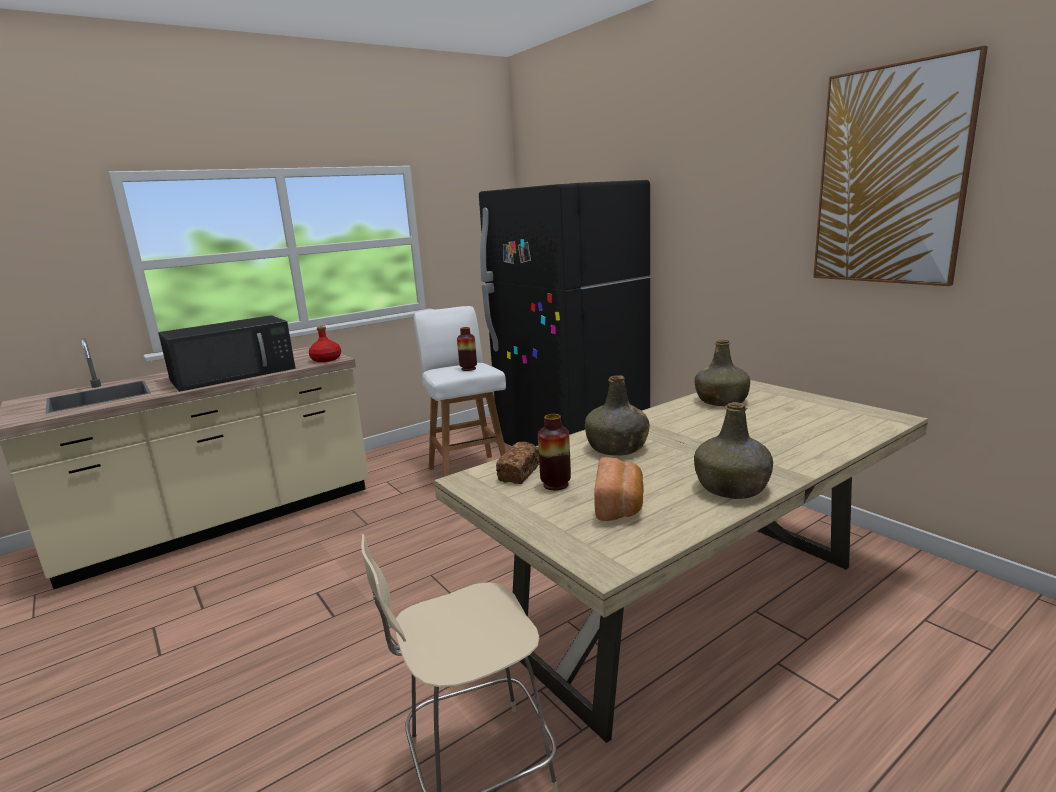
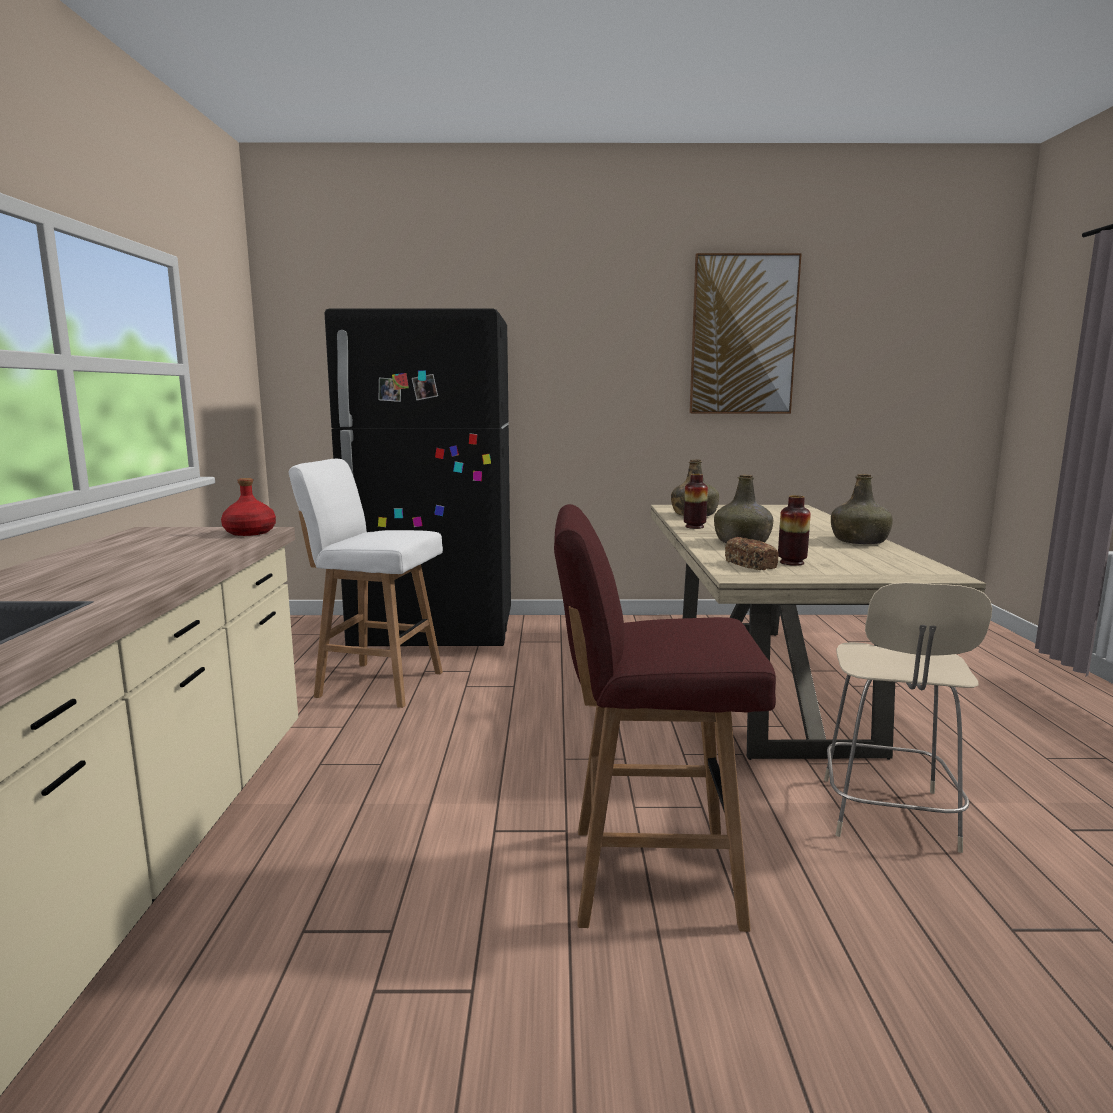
camera: 55 degrees left, 5 degrees down
black microwave [158,315,296,392] -> none
vase [457,327,477,371] -> vase moved to [684,474,708,529]
bread [594,457,644,521] -> none
none -> red stool [554,504,776,932]

